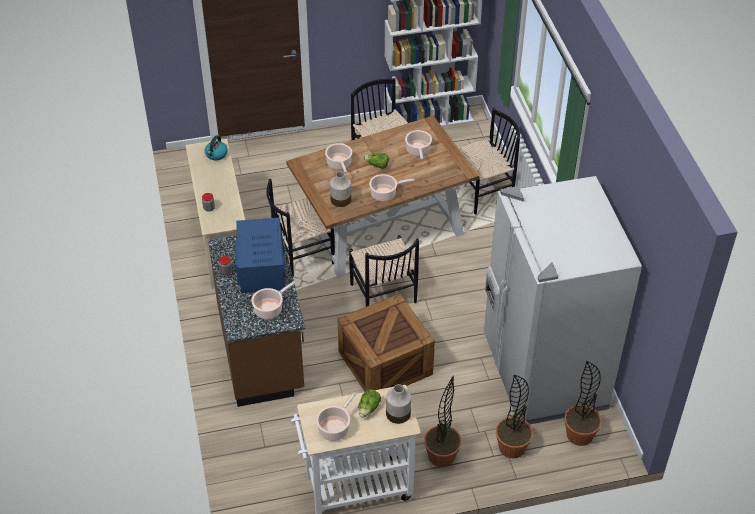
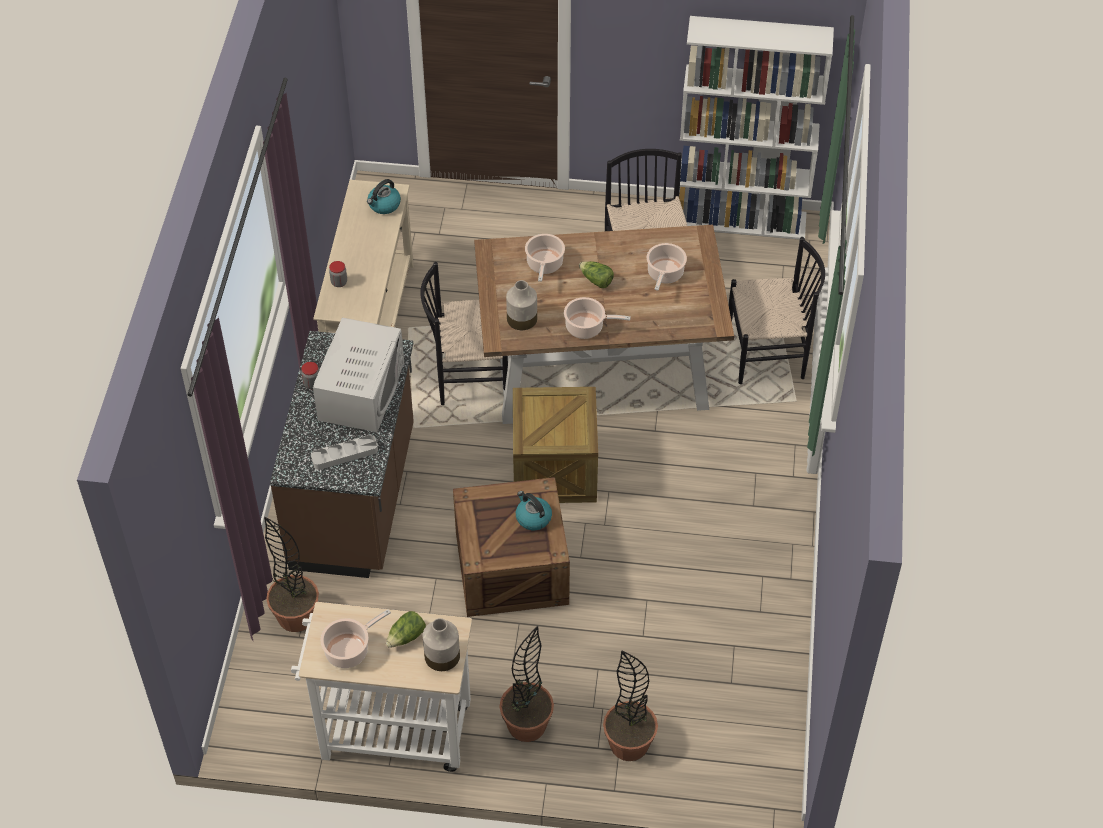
camera: 20 degrees right, 5 degrees up
blue microwave [235,218,286,293] -> white microwave [313,318,404,432]
cooking pot [252,281,296,319] -> grey tray [311,435,378,470]
black chair [349,235,419,307] -> crate [513,387,598,503]
white fridge [484,176,642,424] -> none
potted plant [564,361,602,446] -> potted plant moved to [264,516,319,632]
none -> kettle [516,491,552,530]

